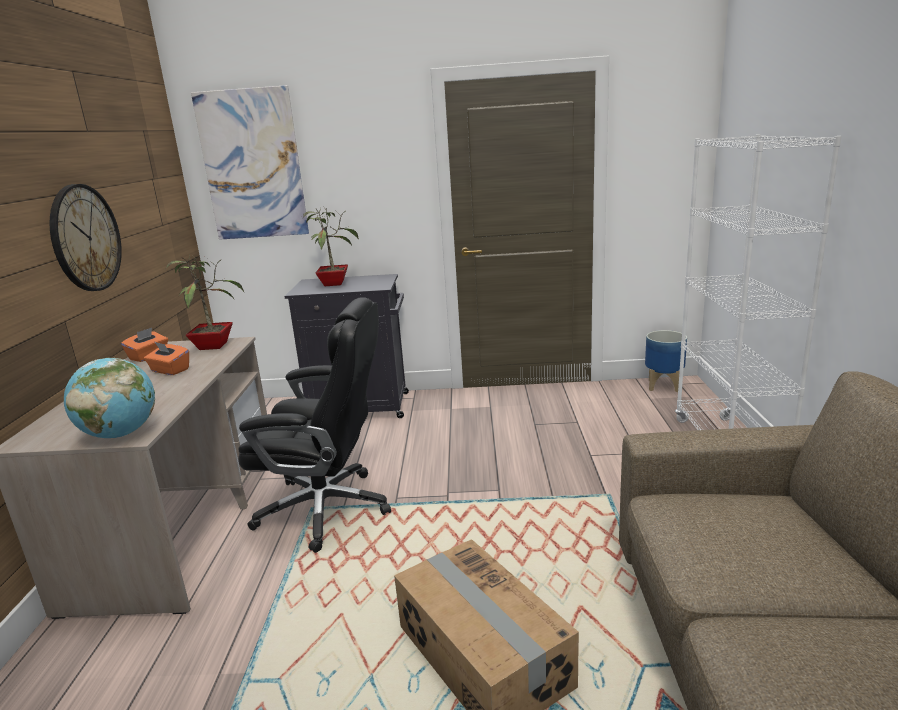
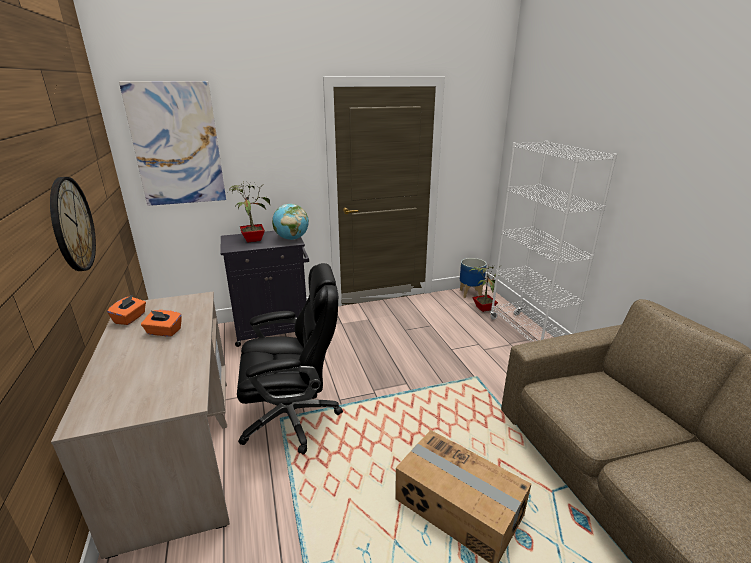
camera: 20 degrees left, 5 degrees up
globe [64,358,155,438] -> globe moved to [272,204,309,240]
potted plant [165,254,244,350] -> potted plant moved to [470,264,498,312]

